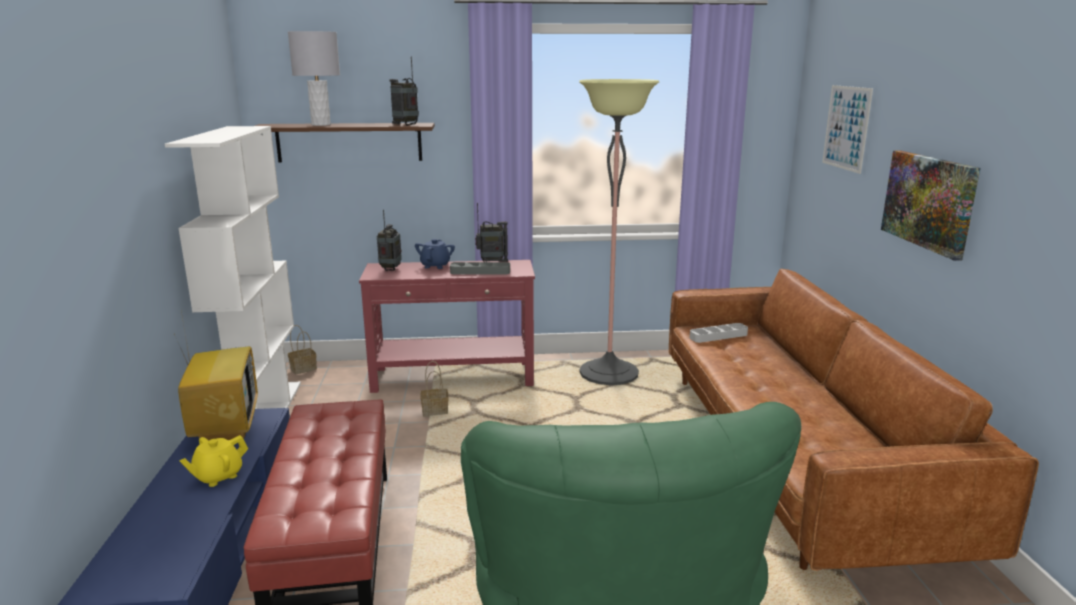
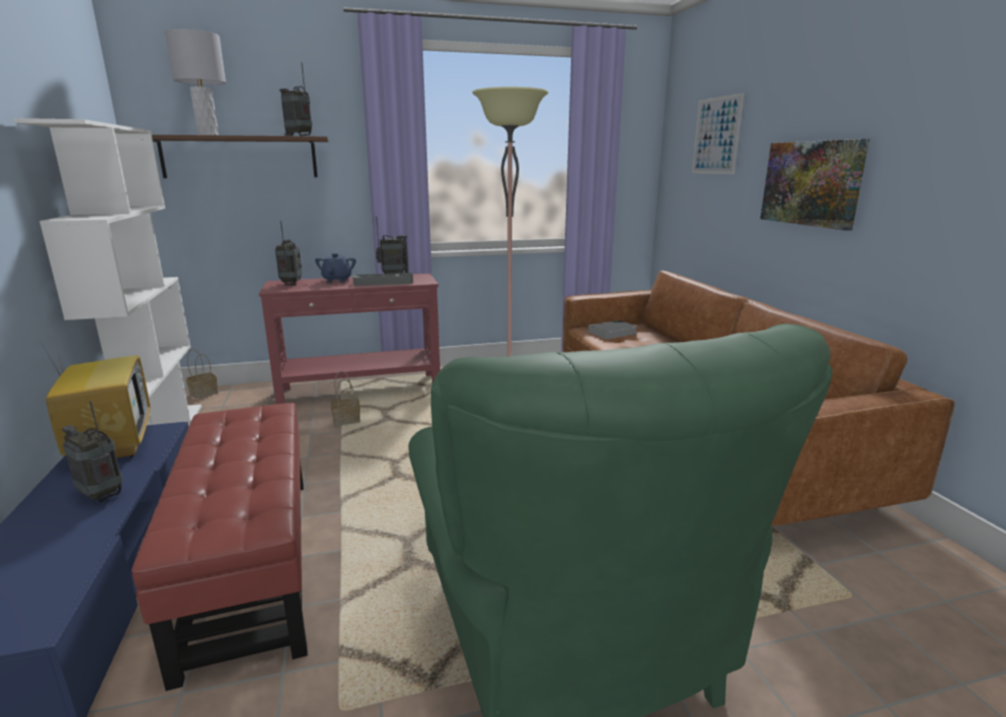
camera: 10 degrees left, 0 degrees up
yellow teapot [179,435,248,487] -> radio [62,401,123,502]
grey tray [690,323,748,343] -> book [583,320,638,339]

